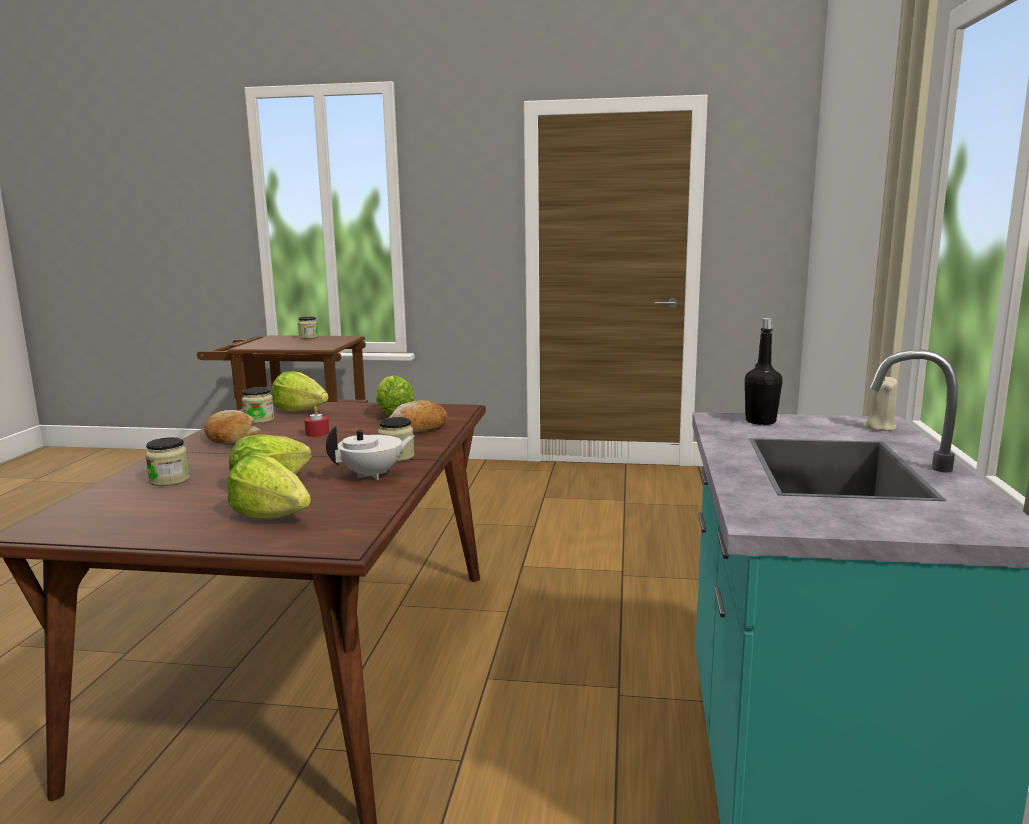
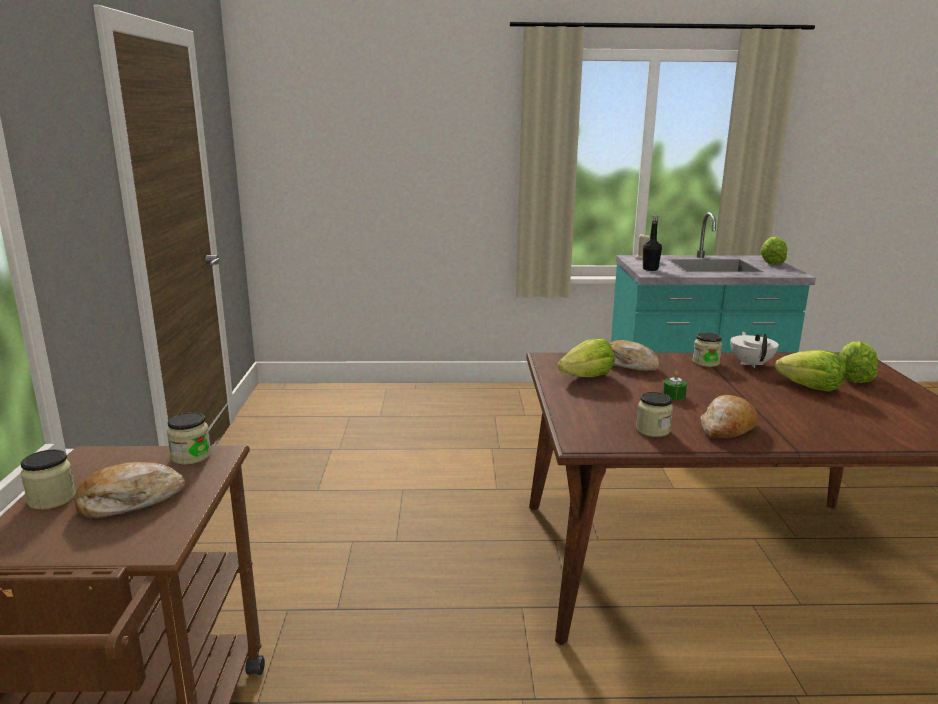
camera: 100 degrees left, 5 degrees up
jar [145,437,190,486] -> jar moved to [167,412,211,465]
lettuce [272,371,329,412] -> lettuce moved to [760,237,787,265]
red candle [304,406,329,437] -> green candle [663,371,687,400]
white teapot [326,426,415,480] -> white teapot turned 45 degrees clockwise [730,332,779,368]
none -> bread [74,462,185,518]

